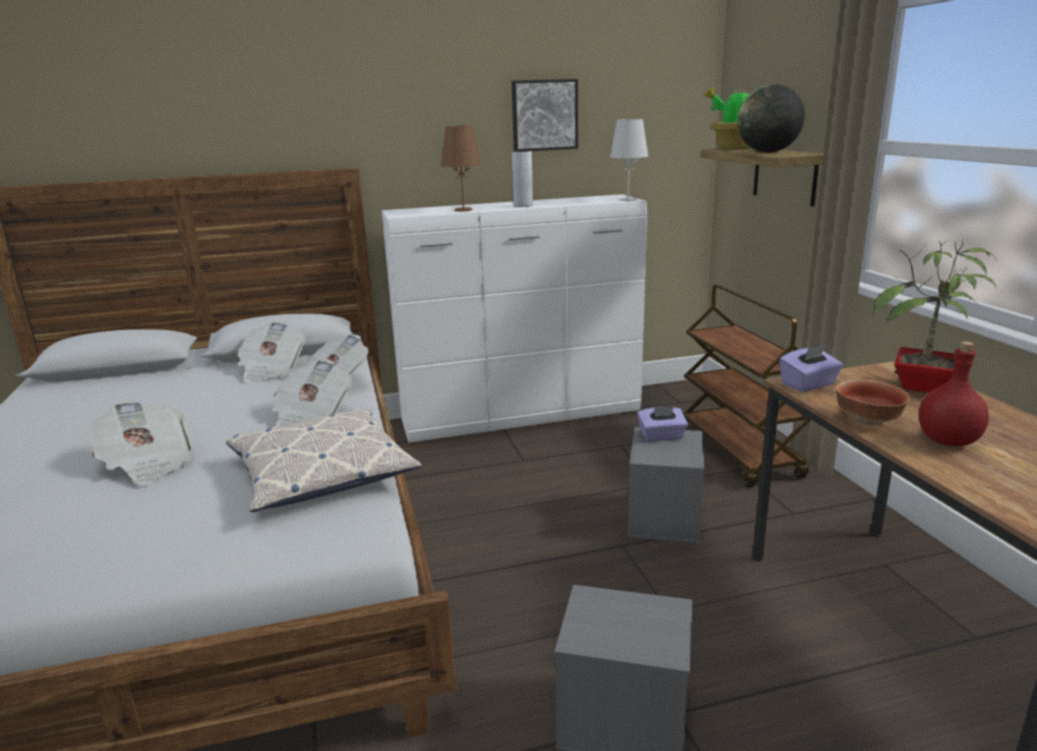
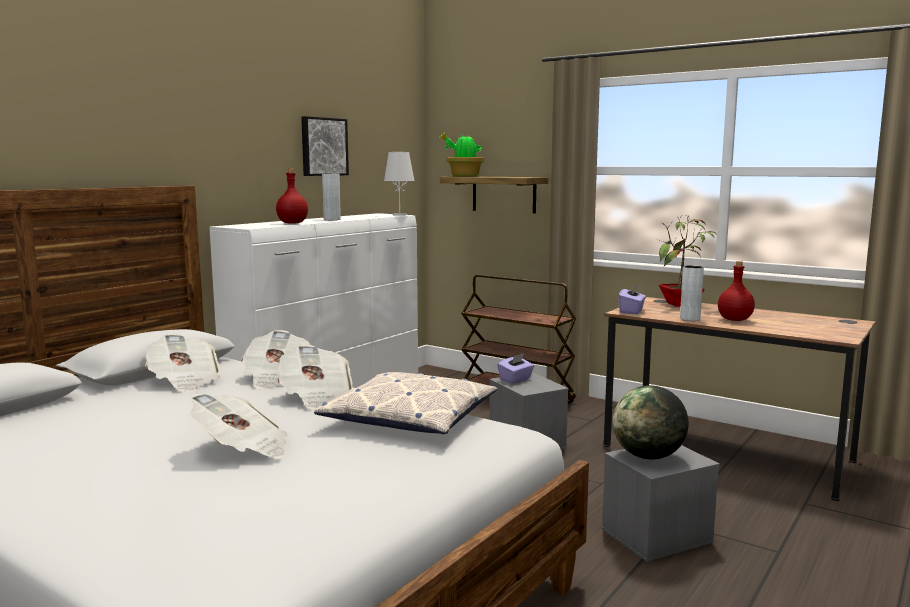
camera: 40 degrees left, 10 degrees down
brown table lamp [441,126,481,212] -> red bottle [276,168,308,224]
globe [737,84,805,153] -> globe moved to [613,385,689,459]
bowl [835,379,911,426] -> grey vase [680,265,704,321]

